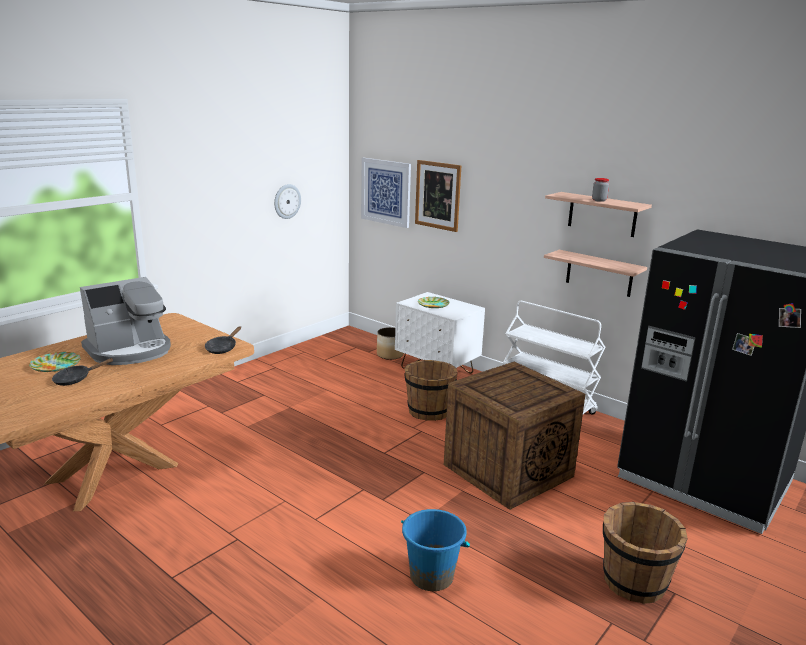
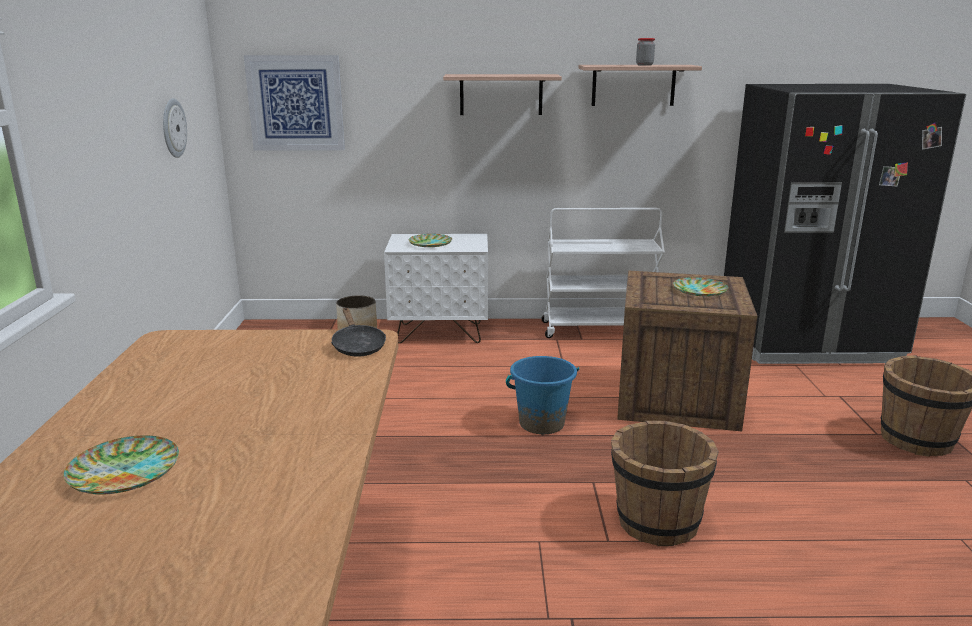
camera: 40 degrees left, 0 degrees up
black frying pan [52,358,114,386] -> none
coffee machine [80,277,171,365] -> none
blue bucket [401,509,470,591] -> blue bucket moved to [506,356,579,434]
brown bucket [405,360,458,421] -> brown bucket moved to [611,421,719,546]
picture [415,160,461,232] -> none
shelf [544,250,647,297] -> shelf moved to [443,74,562,115]
none -> plate [673,277,728,297]

